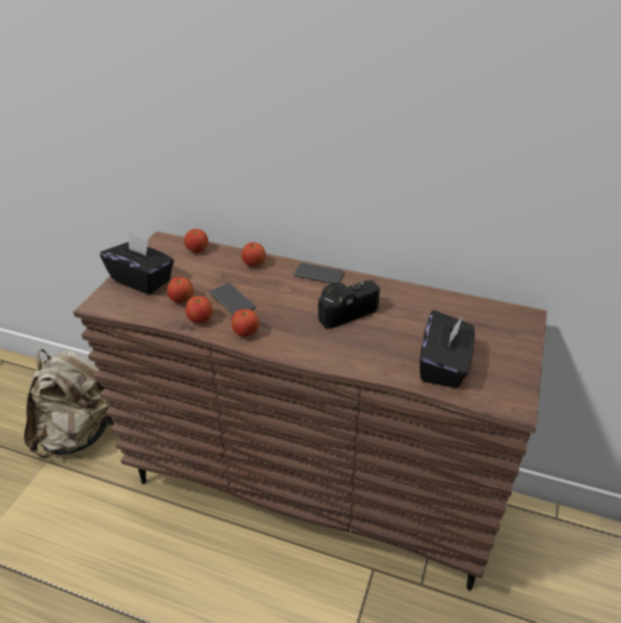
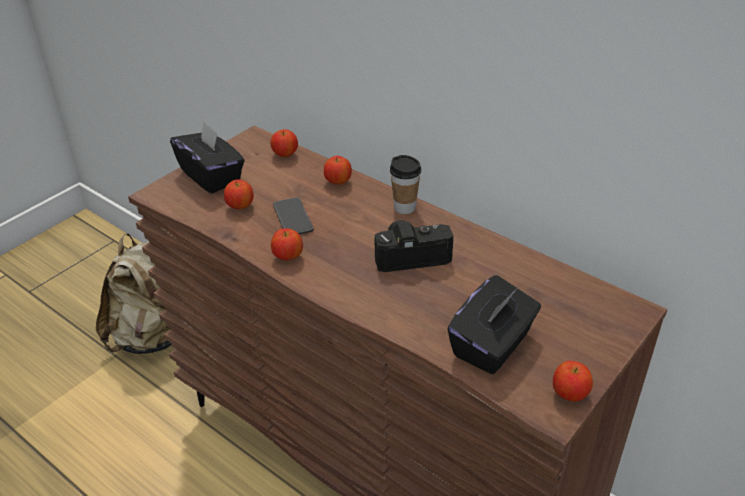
camera: 20 degrees right, 0 degrees up
apple [186,296,213,323] -> apple moved to [553,361,593,401]
phone [294,263,345,284] -> cup [390,155,421,214]

